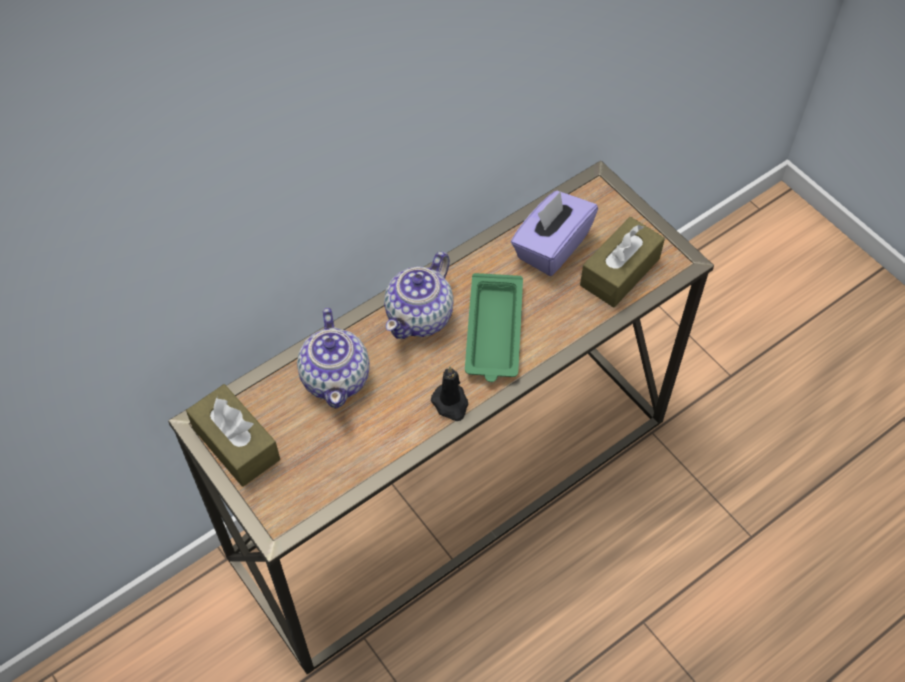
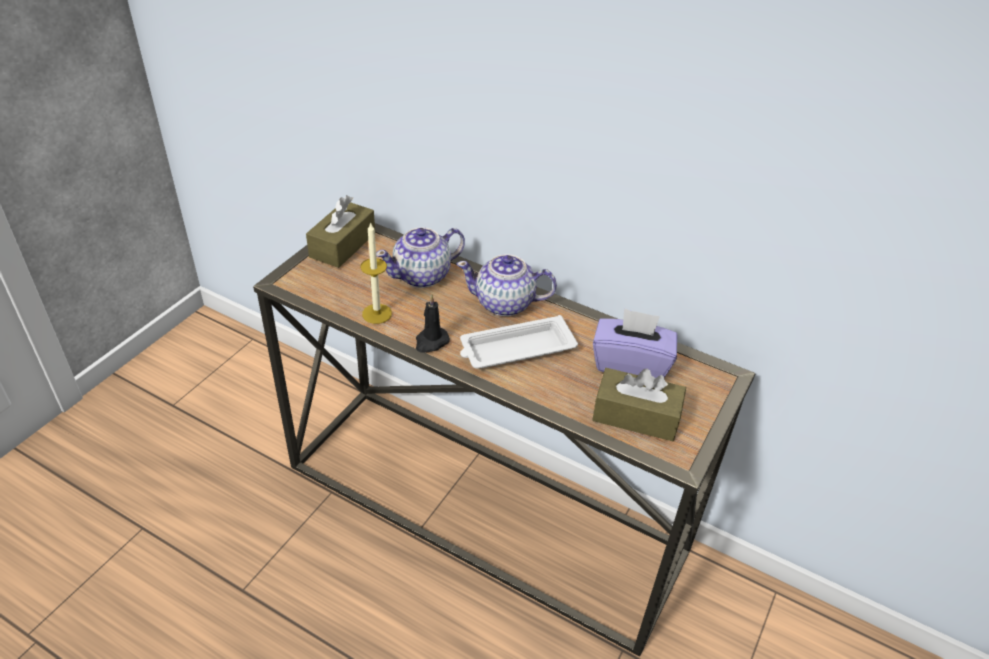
camera: 65 degrees right, 15 degrees down
green tray [465,273,523,382] -> white tray [460,315,578,369]
none -> candle [360,222,392,324]

